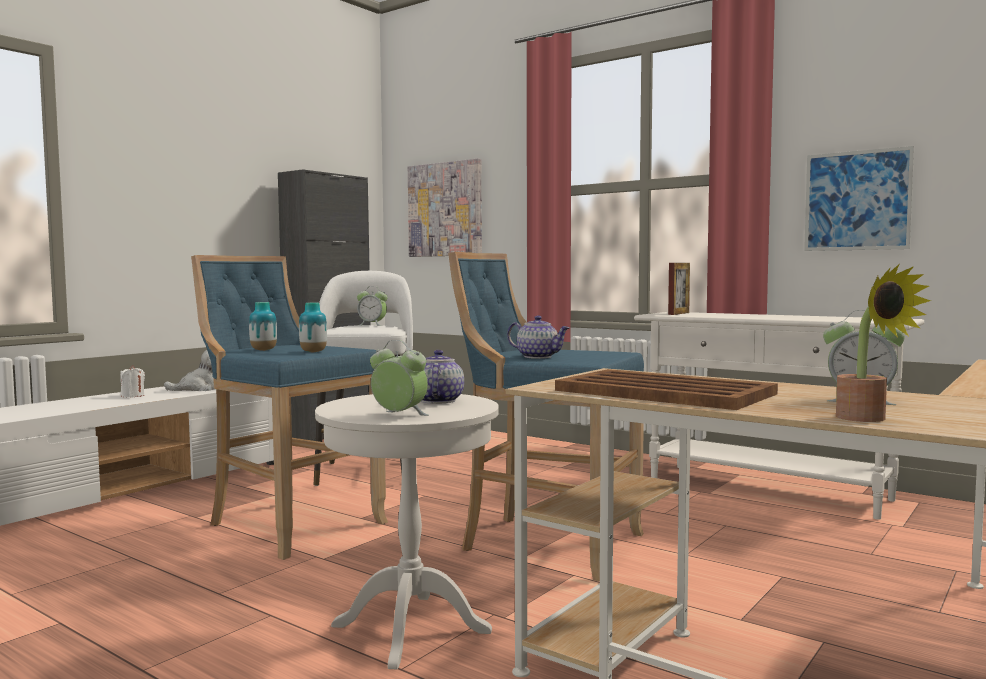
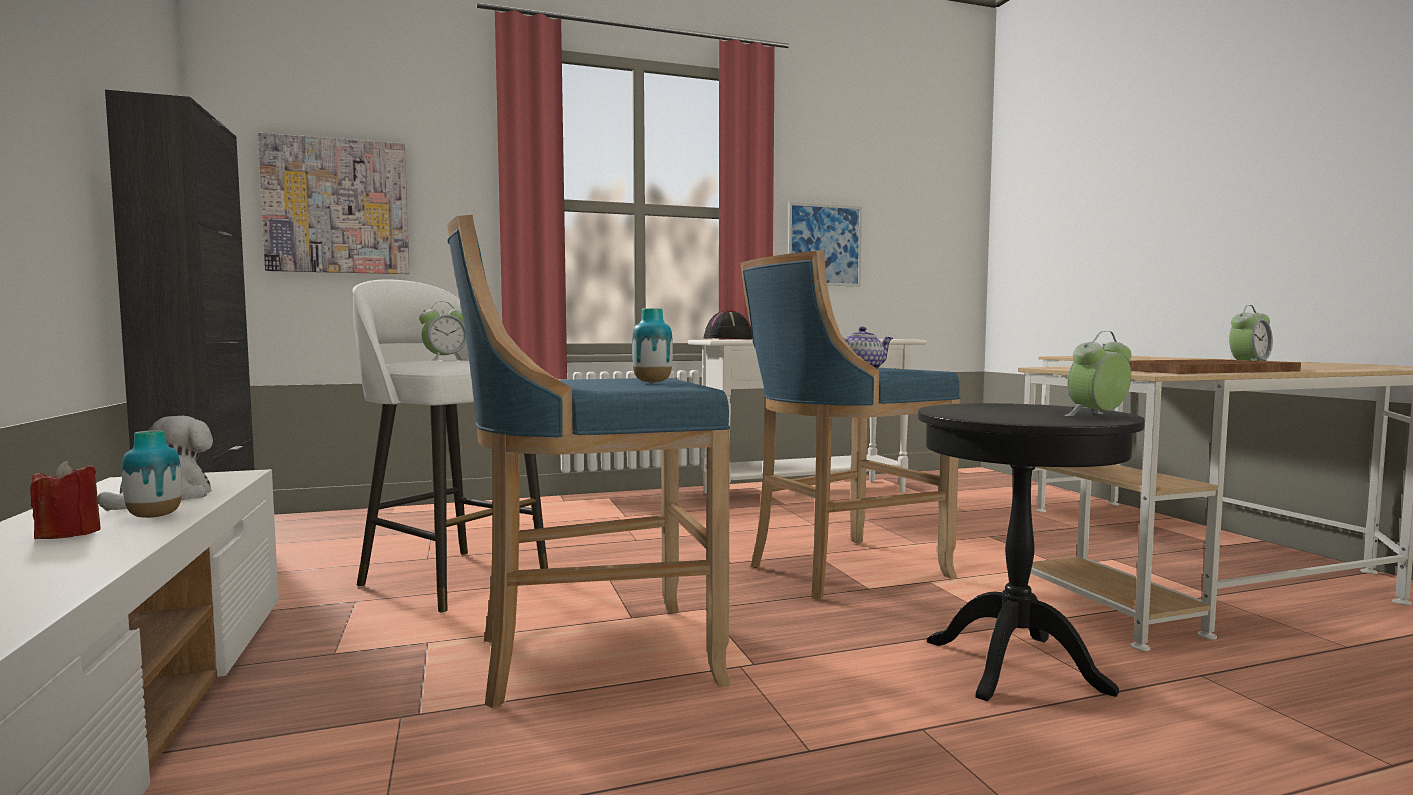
camera: 55 degrees left, 0 degrees up
white candle [120,365,145,398] -> red candle [30,461,101,539]
vase [249,302,277,351] -> vase moved to [122,430,182,518]
white side table [315,394,499,669] -> black side table [918,403,1145,701]
teapot [421,350,464,404] -> none
picture frame [668,263,690,315] -> black hat [704,310,753,340]
potted plant [836,265,931,422] -> none

